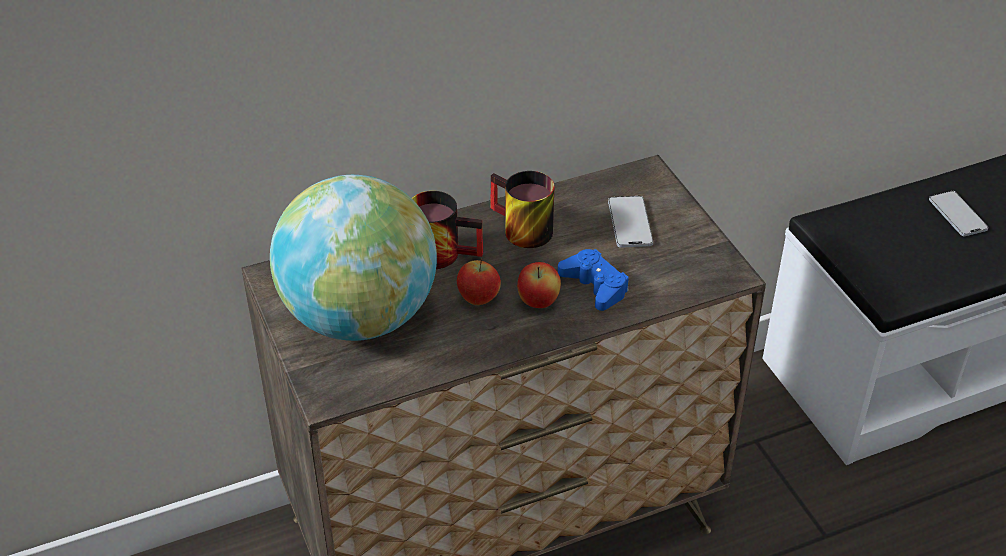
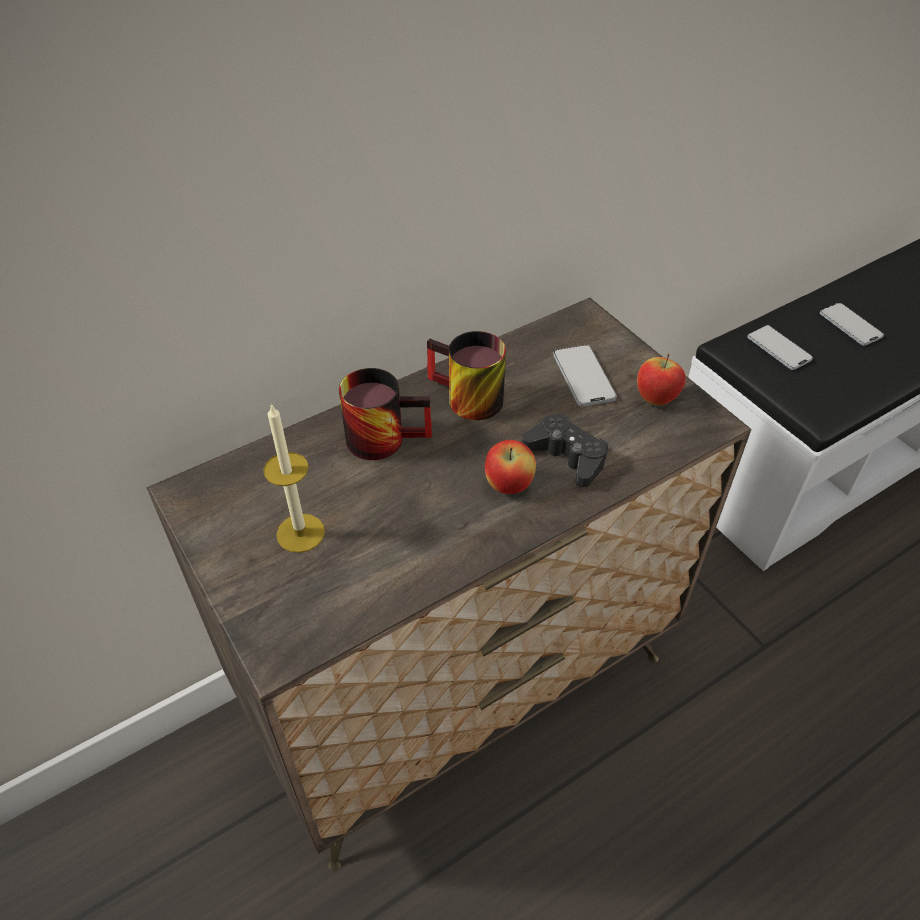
camera: 10 degrees left, 5 degrees up
globe [270,175,437,341] -> candle [263,403,325,553]
apple [457,258,501,305] -> apple moved to [637,354,686,406]
blue game controller [558,249,629,311] -> black game controller [522,414,608,487]
none -> phone [747,325,813,370]

